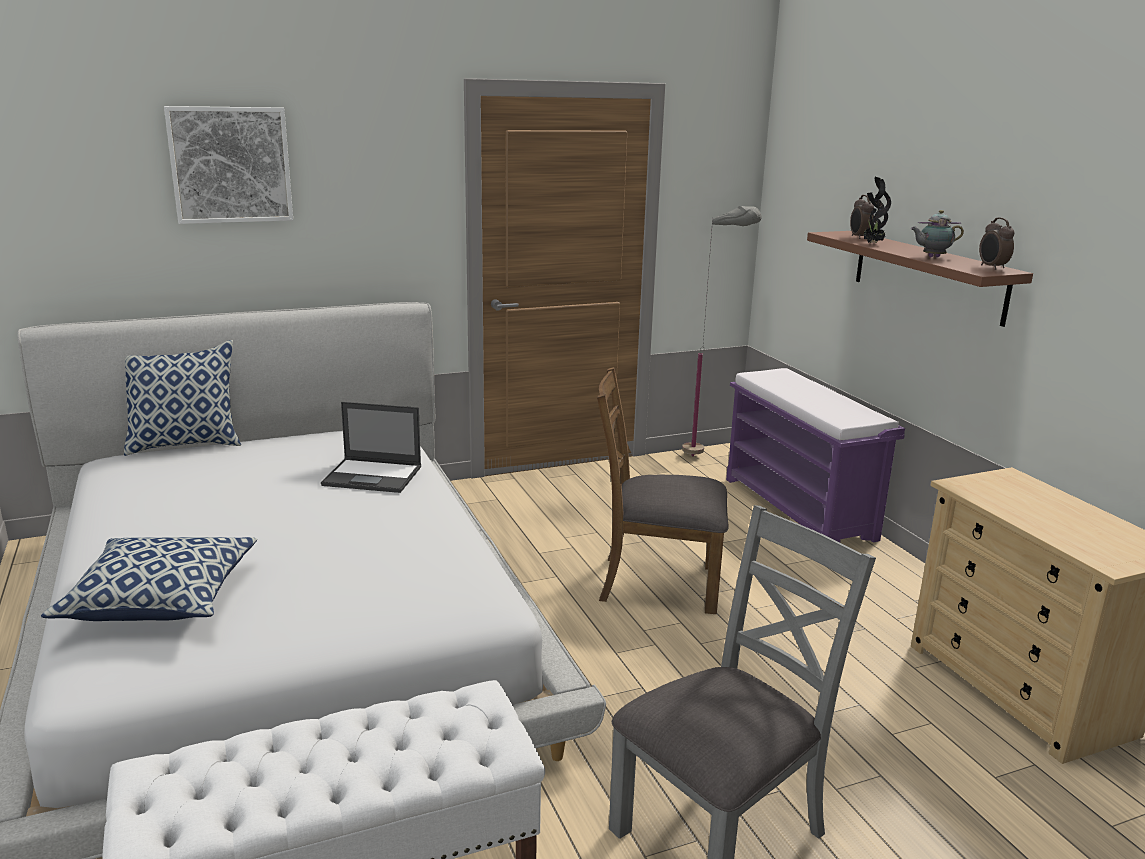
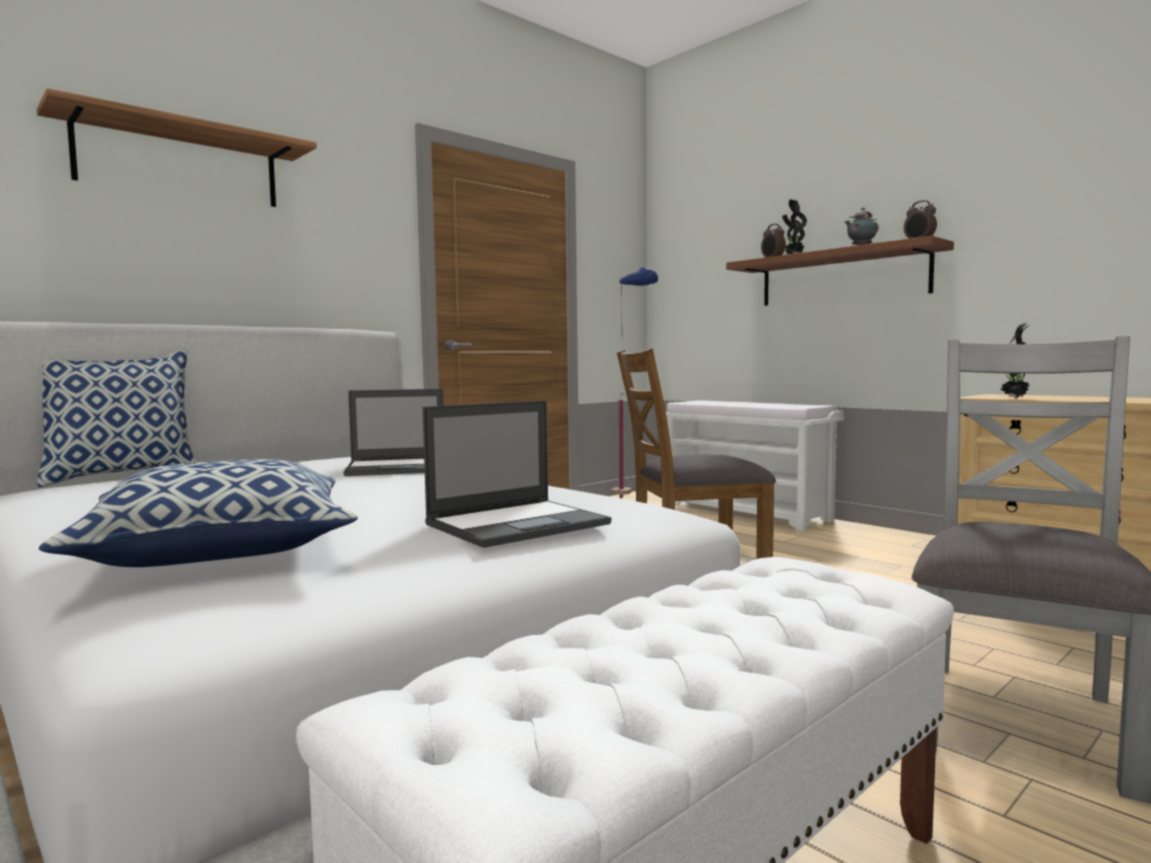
camera: 20 degrees left, 15 degrees down
picture [164,106,293,224] -> shelf [37,88,317,207]
grey floor lamp [682,206,761,457] -> blue floor lamp [611,267,658,499]
purple bench [726,368,905,543] -> white bench [666,400,844,531]
none -> laptop [423,401,611,548]
none -> potted plant [1001,323,1031,398]

